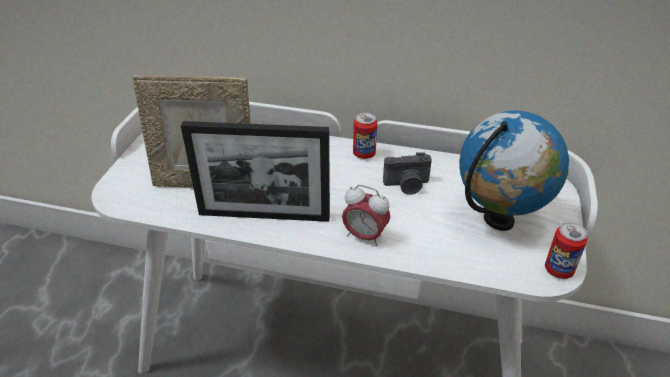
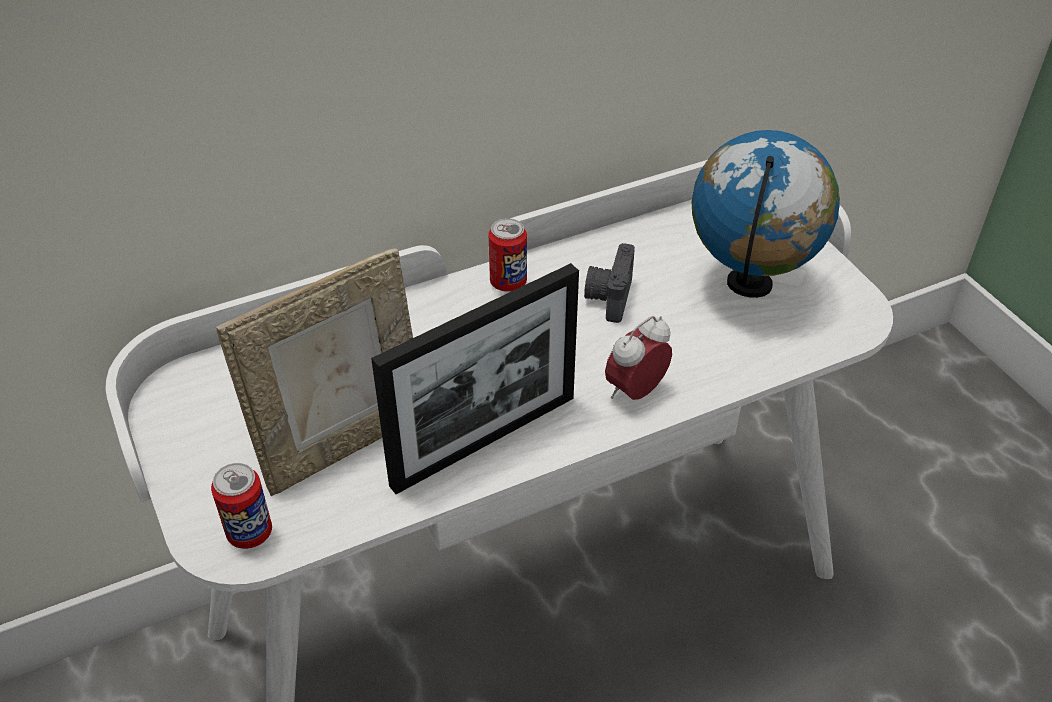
camera: 40 degrees left, 5 degrees up
alarm clock [342,185,390,246] -> alarm clock turned 150 degrees clockwise [605,316,672,400]
camera [383,152,432,195] -> camera turned 150 degrees clockwise [584,243,635,323]
can [545,222,588,279] -> can moved to [211,463,272,549]

